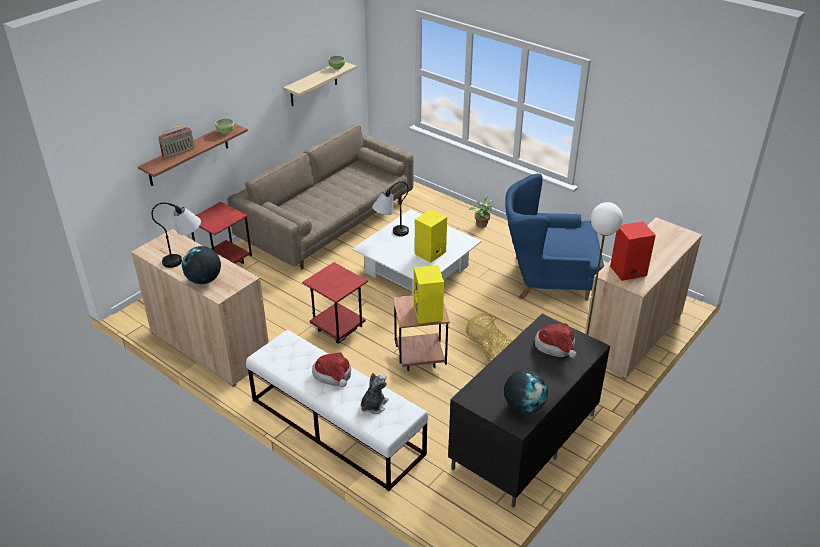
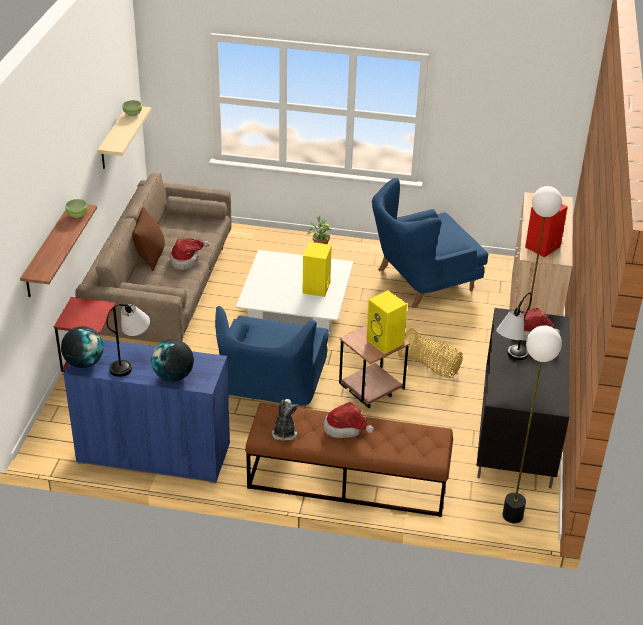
camera: 30 degrees left, 0 degrees up
beige cabinet [131,229,269,387] -> blue cabinet [63,339,230,483]
radio [159,126,194,158] -> none
white bench [246,330,428,491] -> brown bench [245,403,453,517]
red side table [302,262,368,344] -> blue armchair [215,306,329,409]
plush toy [361,373,389,414] -> plush toy moved to [272,399,298,441]
table lamp [372,182,409,236] -> table lamp moved to [496,292,532,360]
globe [504,369,548,414] -> globe moved to [61,326,103,368]
none -> brown pillow [132,207,165,271]
none -> hat [169,238,209,270]
none -> floor lamp [502,325,562,523]

